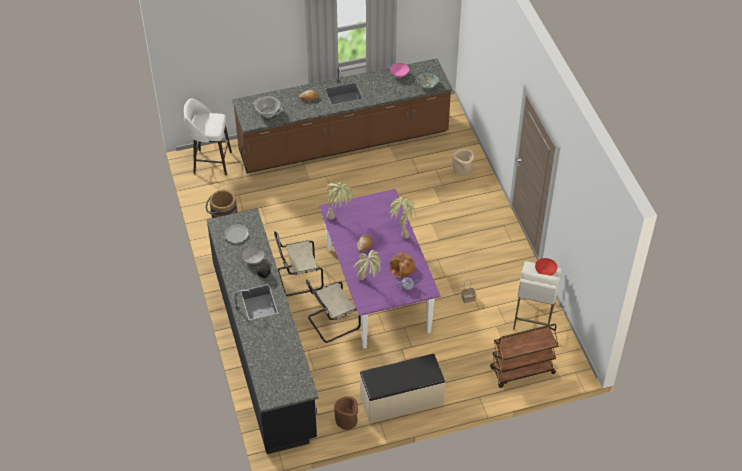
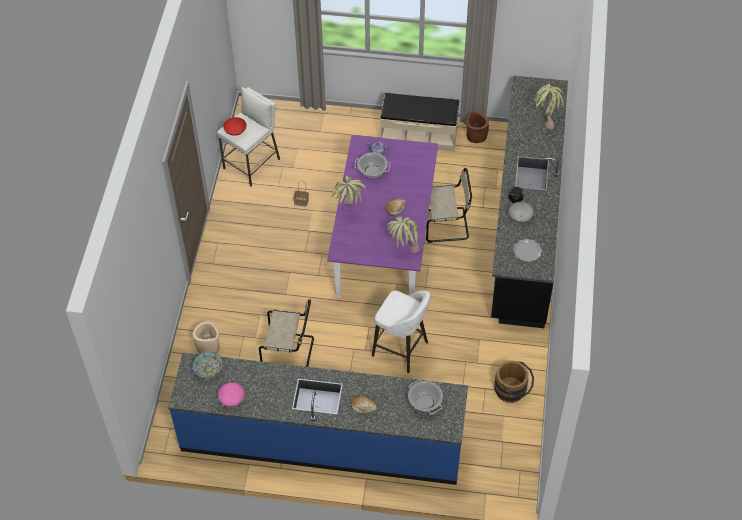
camera: 155 degrees left, 5 degrees up
white stool [184,98,232,176] -> white stool moved to [372,290,430,373]
brown counter [232,58,453,173] -> blue counter [168,352,468,485]
beige chair [274,231,323,296] -> beige chair moved to [259,299,314,367]
potted plant [353,250,381,280] -> potted plant moved to [535,84,564,130]
bread [390,252,415,278] -> cooking pot [354,152,391,178]
brown cart [490,324,559,388] -> none

